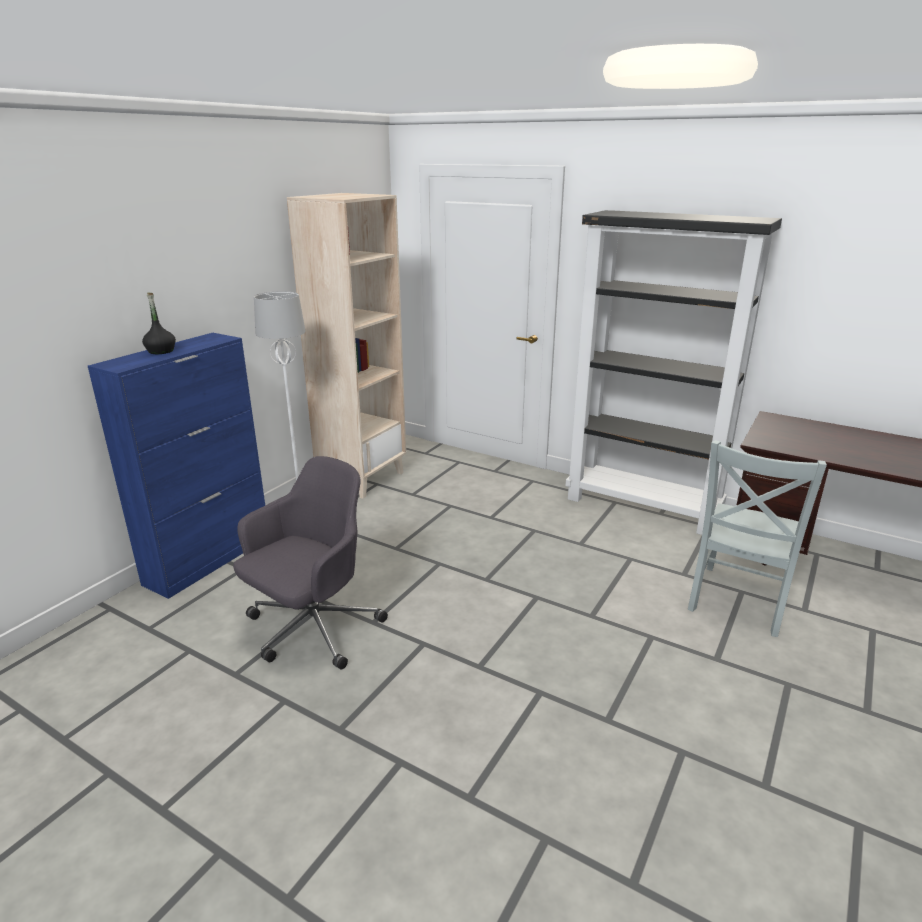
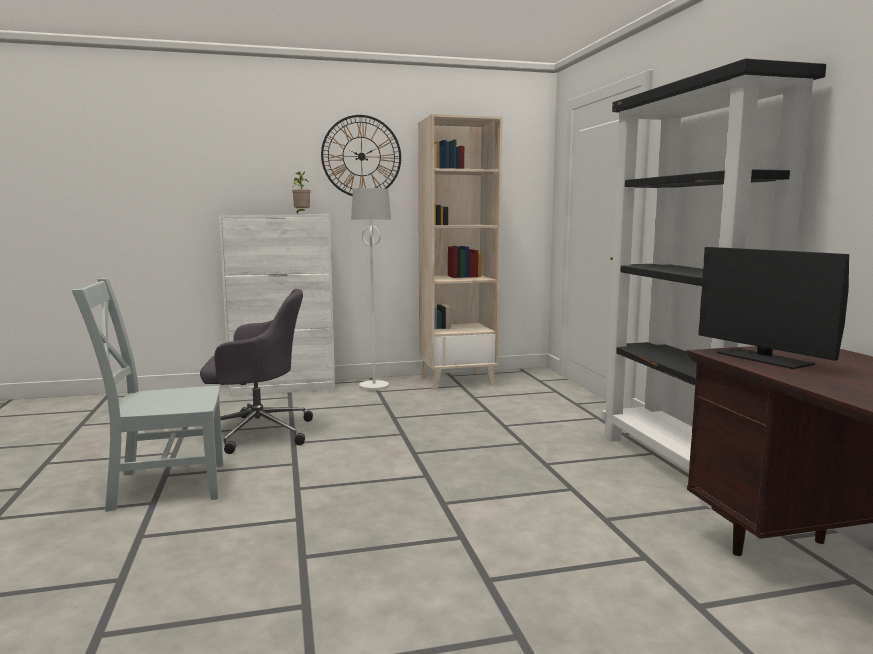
camera: 45 degrees right, 15 degrees down
blue cabinet [88,333,265,599] -> white cabinet [219,215,335,396]
black bottle [142,293,176,354] -> none
grey chair [688,440,827,637] -> grey chair moved to [71,278,223,512]
none -> potted plant [292,172,311,214]
none -> wall clock [321,115,401,196]
none -> monitor [698,247,849,369]

